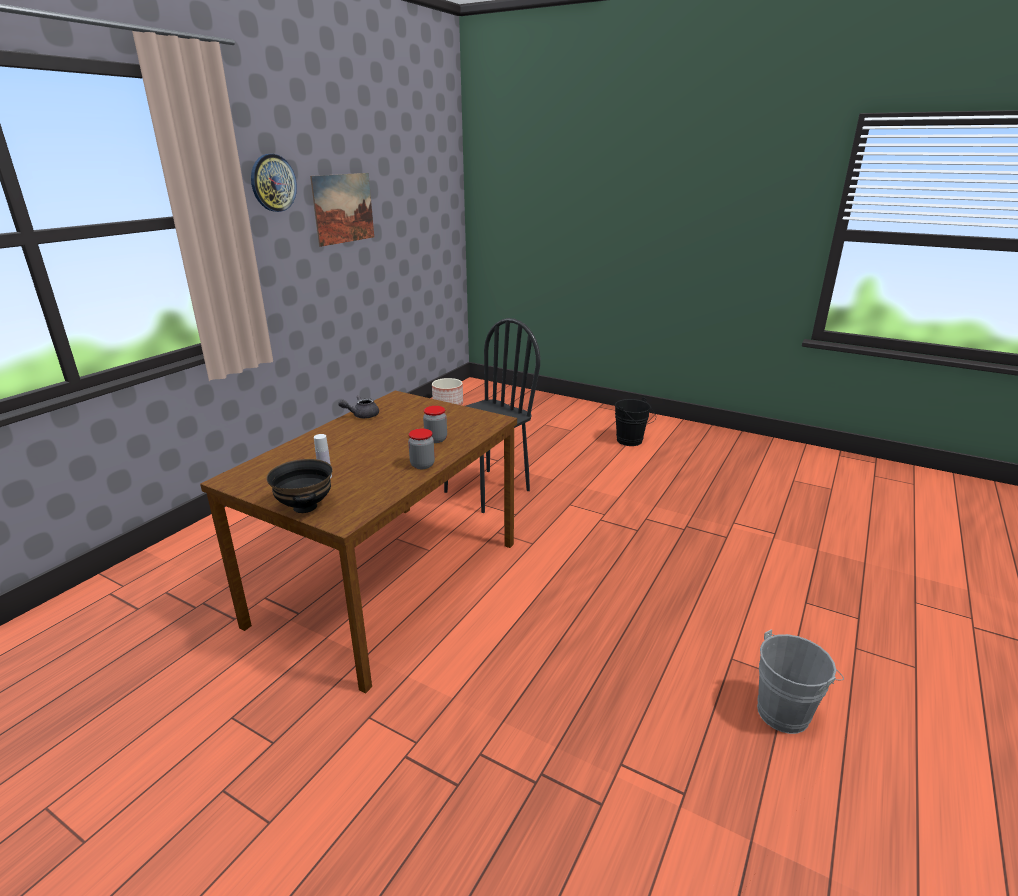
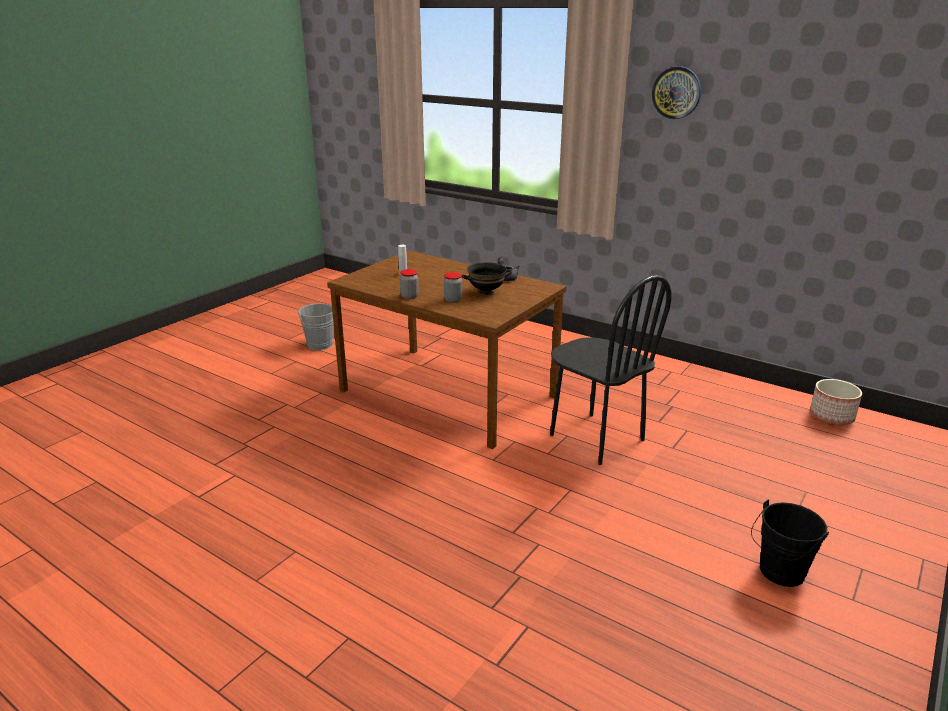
camera: 95 degrees right, 0 degrees up
black bowl [266,459,333,513] -> black bowl moved to [461,262,512,295]
picture [310,173,374,247] -> none
grey bucket [757,629,844,734] -> grey bucket moved to [297,303,334,350]

